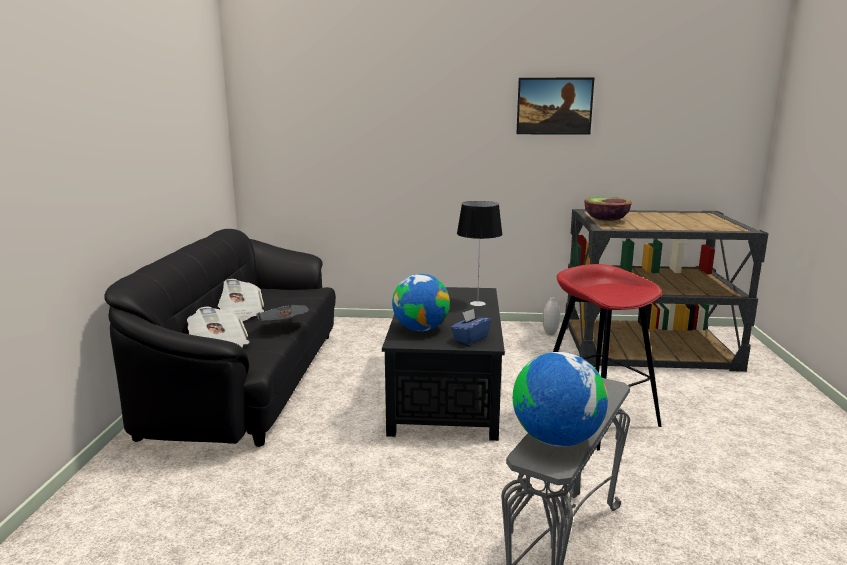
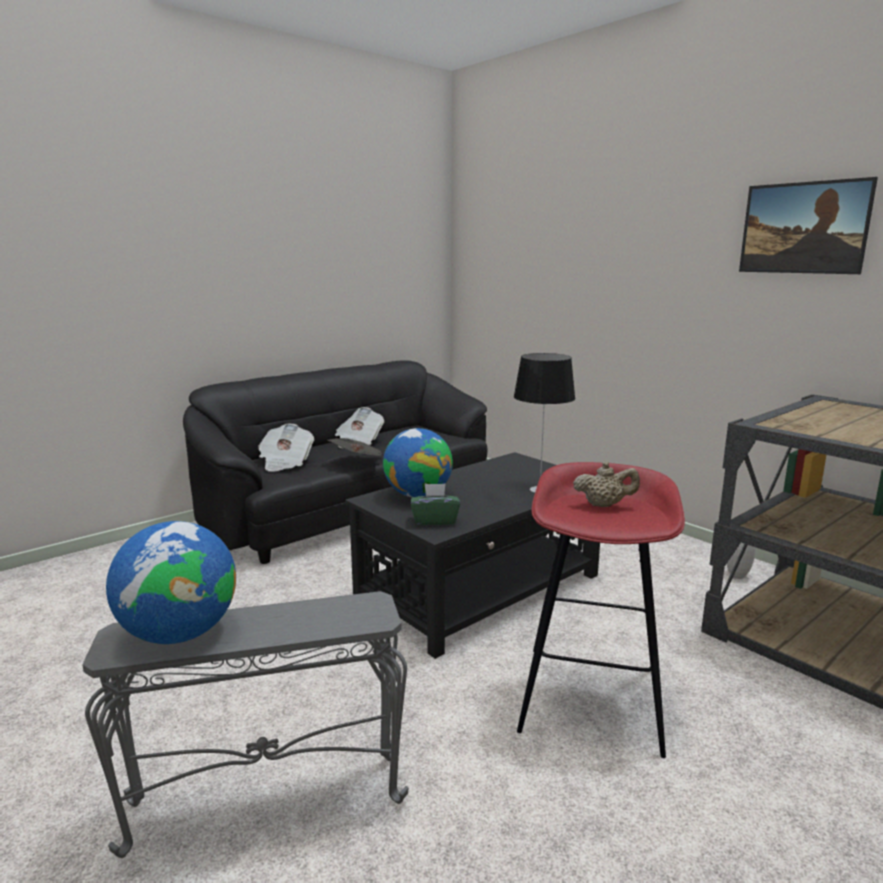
camera: 45 degrees right, 0 degrees up
blue tissue box [451,309,491,345] -> green tissue box [411,484,460,525]
bowl [584,197,632,221] -> none
none -> beige teapot [573,462,640,507]

